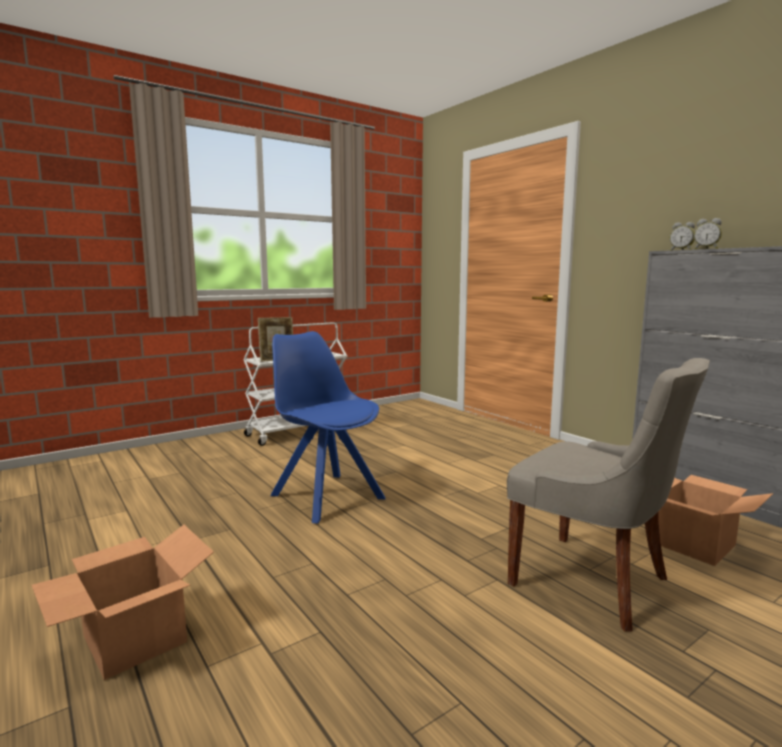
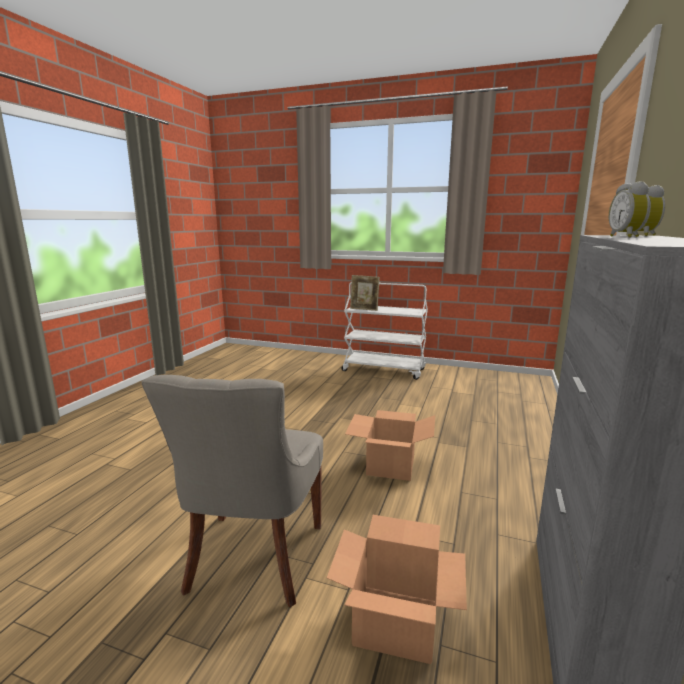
camera: 55 degrees right, 5 degrees up
cardboard box [31,525,214,680] -> cardboard box moved to [345,410,435,481]
blue chair [271,331,385,524] -> none

